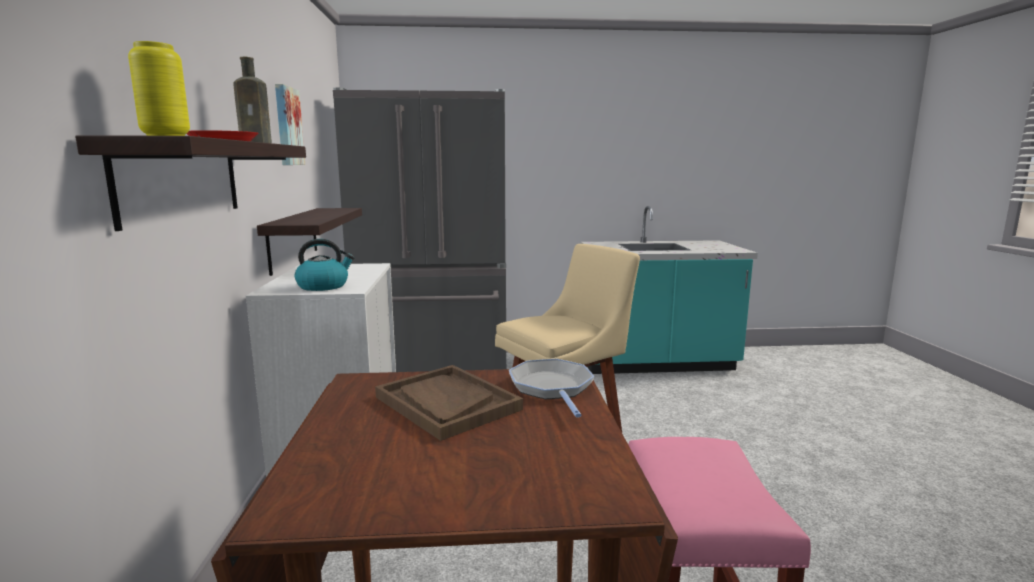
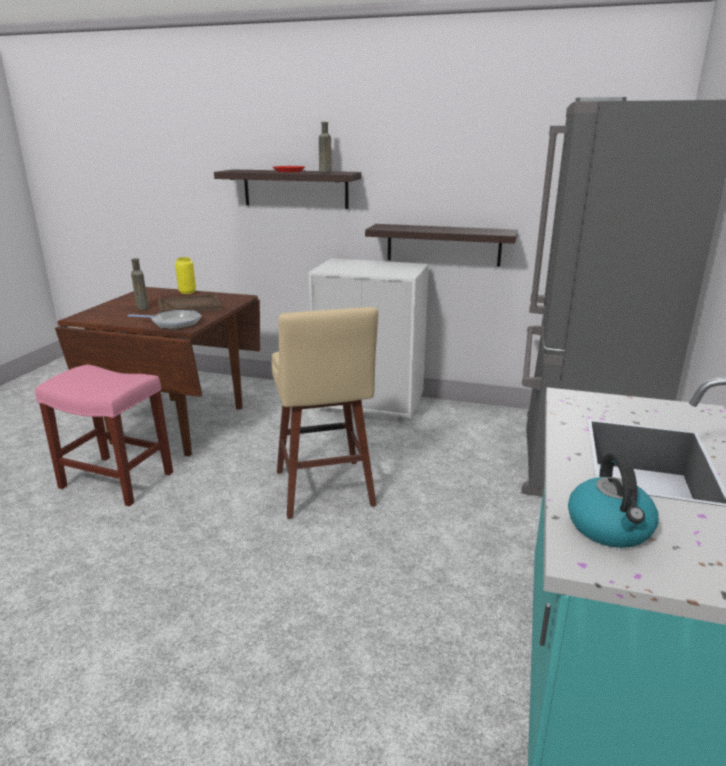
camera: 110 degrees right, 10 degrees up
yellow vase [128,41,190,136] -> yellow vase moved to [175,257,196,294]
picture [275,84,305,165] -> none
kettle [295,239,355,291] -> kettle moved to [568,453,659,548]
none -> brown bottle [131,258,149,310]

